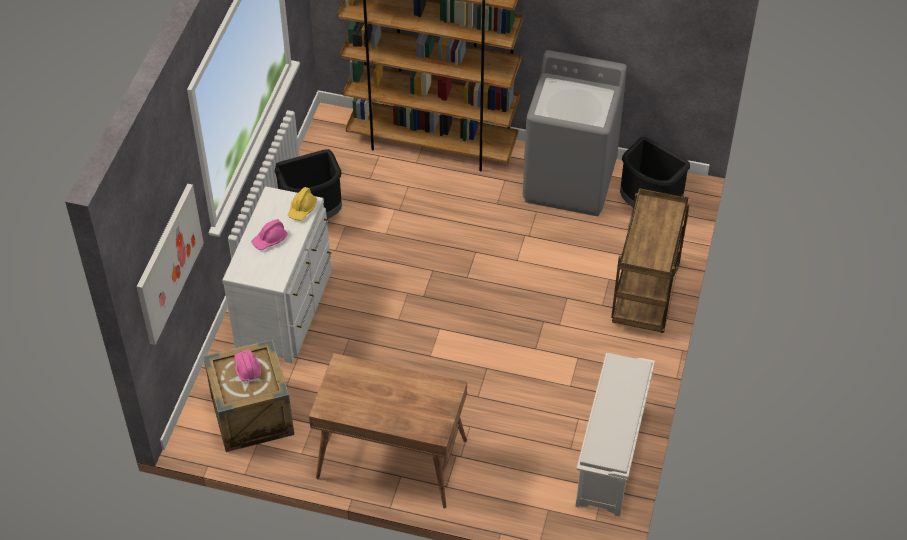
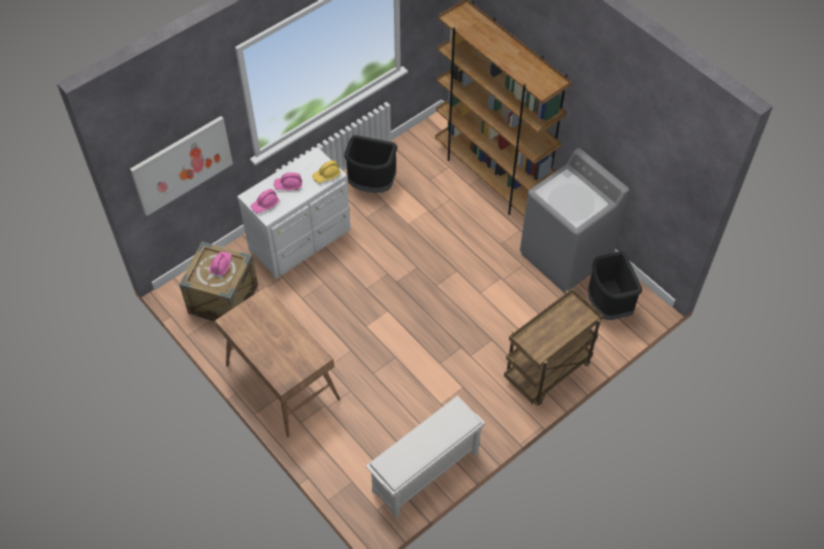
camera: 35 degrees right, 5 degrees up
none -> pink hard hat [251,189,279,214]

